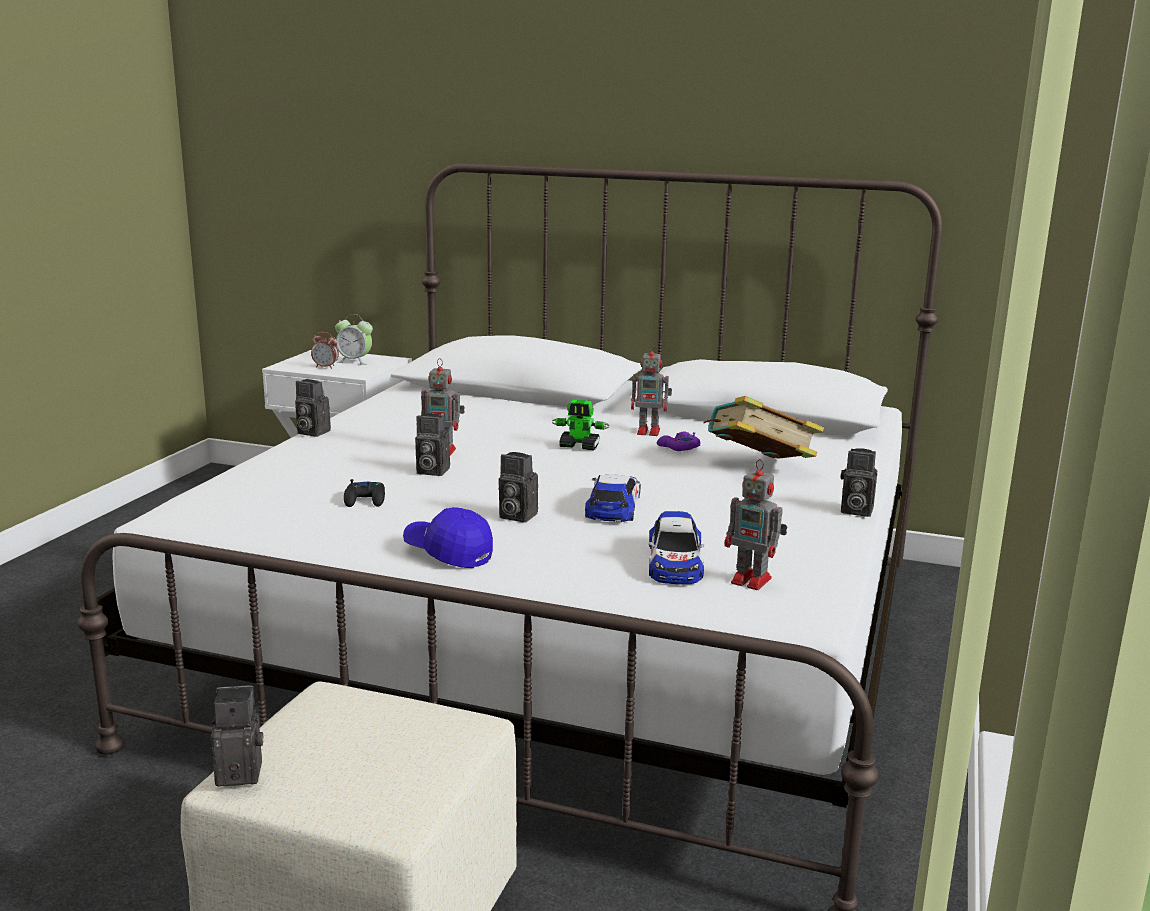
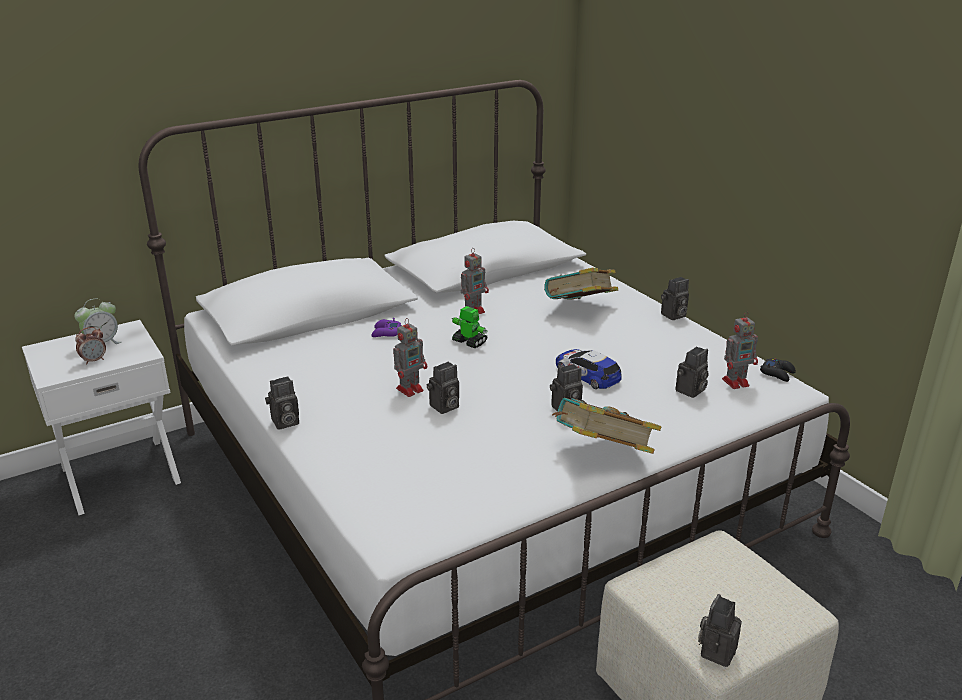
camera: 50 degrees left, 10 degrees up
black game controller [344,479,385,507] -> black game controller moved to [760,358,796,382]
blue cap [403,507,493,568] -> book [552,398,661,454]
toy robot [552,400,609,450] -> toy robot turned 105 degrees counterclockwise [452,306,488,348]
toy car [648,511,705,584] -> camera [676,347,709,398]
purple game controller [657,432,701,451] -> purple game controller moved to [371,318,401,337]

